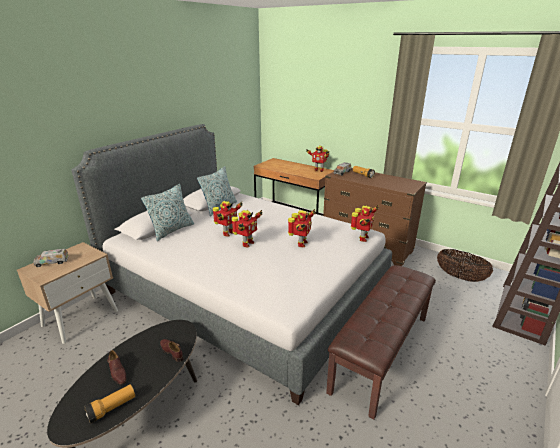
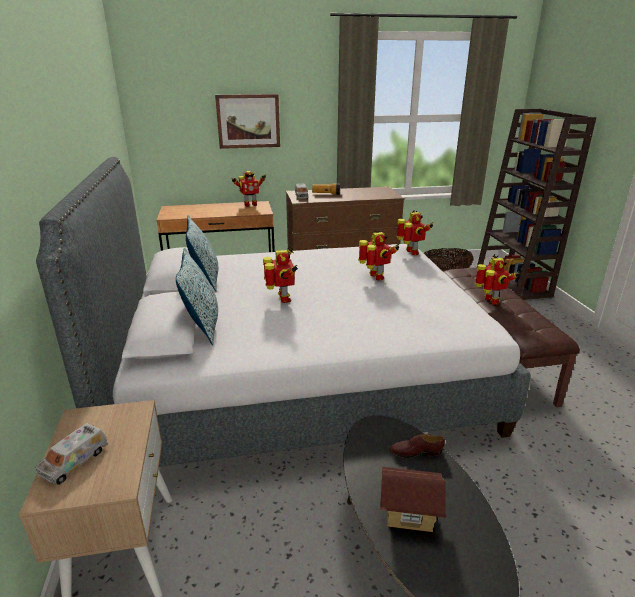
camera: 45 degrees left, 0 degrees up
flashlight [84,384,136,424] -> none
brown shoe [107,350,127,385] -> toy house [380,467,446,532]
toy robot [232,210,263,247] -> toy robot moved to [475,254,520,305]
none -> picture [215,94,280,149]

